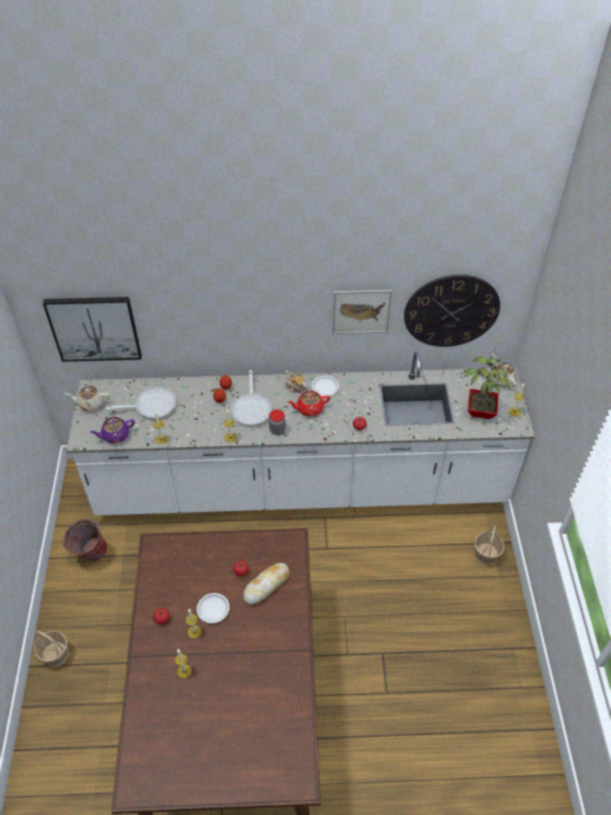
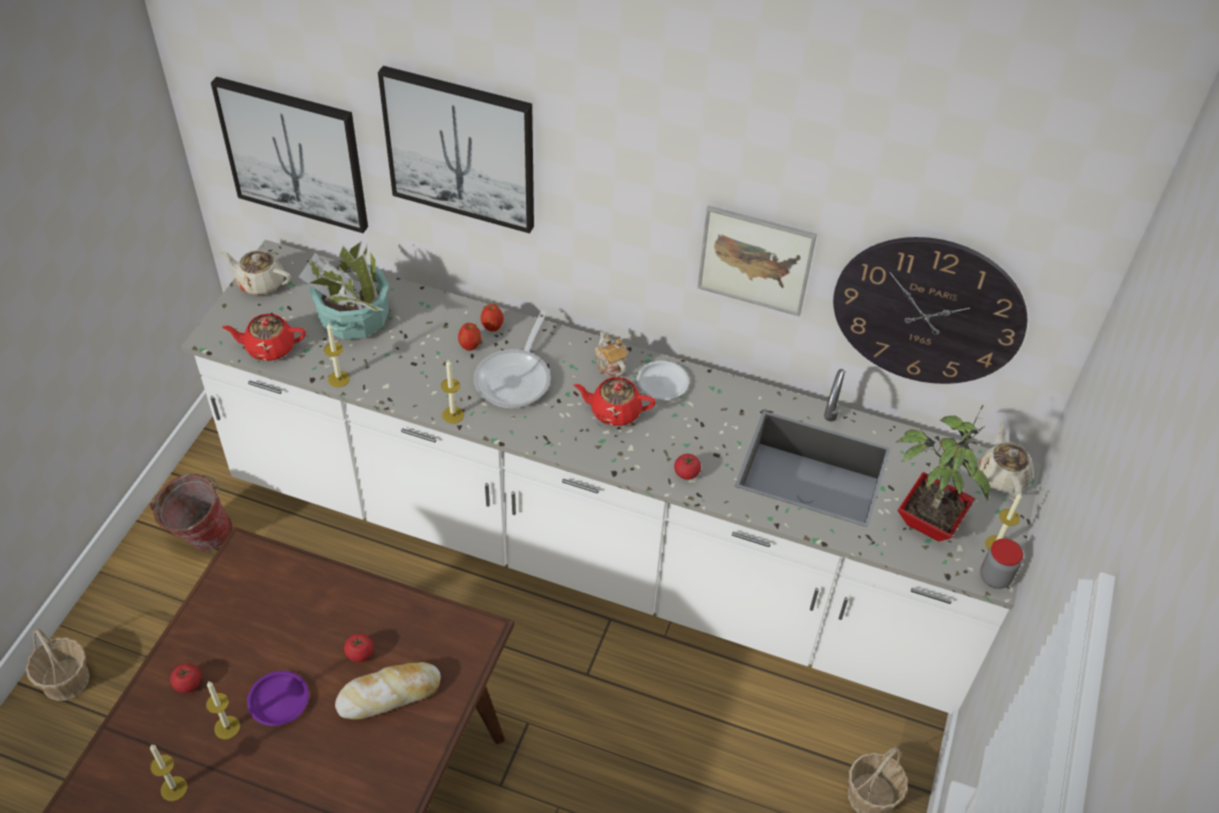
camera: 20 degrees right, 0 degrees up
purple teapot [89,417,135,444] -> red teapot [222,313,306,361]
frying pan [106,387,177,419] -> potted plant [299,241,389,340]
white plate [197,593,230,623] -> purple plate [247,671,309,726]
jar [269,409,286,435] -> jar moved to [980,538,1023,589]
none -> picture [378,66,534,233]

